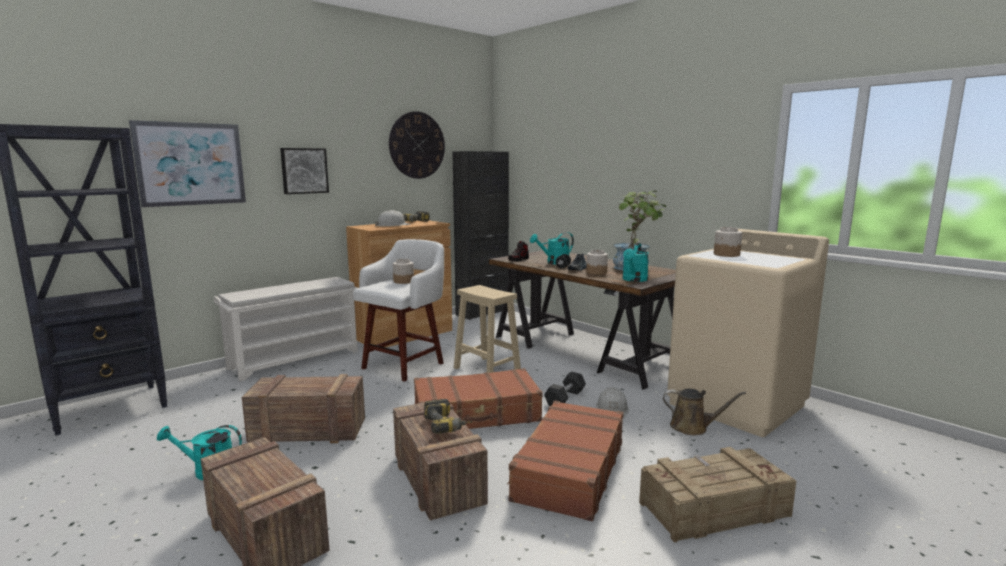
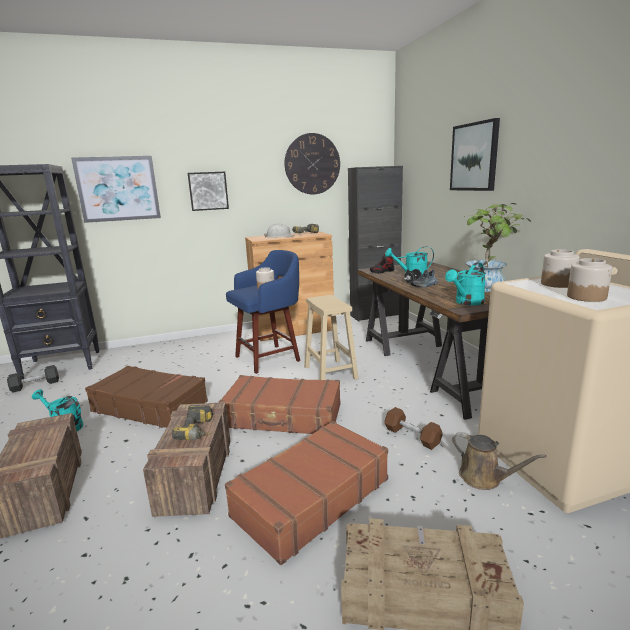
camera: 25 degrees right, 5 degrees up
white shoe rack [214,277,358,381] -> none
crate [242,374,365,443] -> brown suitcase [85,366,208,428]
white stool [353,239,444,382] -> blue stool [226,250,300,374]
grey dumbbell [544,372,586,406] -> grey dumbbell moved to [7,365,59,393]
jar [586,250,608,275] -> jar moved to [567,258,612,302]
white hard hat [596,387,629,418] -> brown dumbbell [384,407,443,450]
none -> picture [450,118,500,191]

